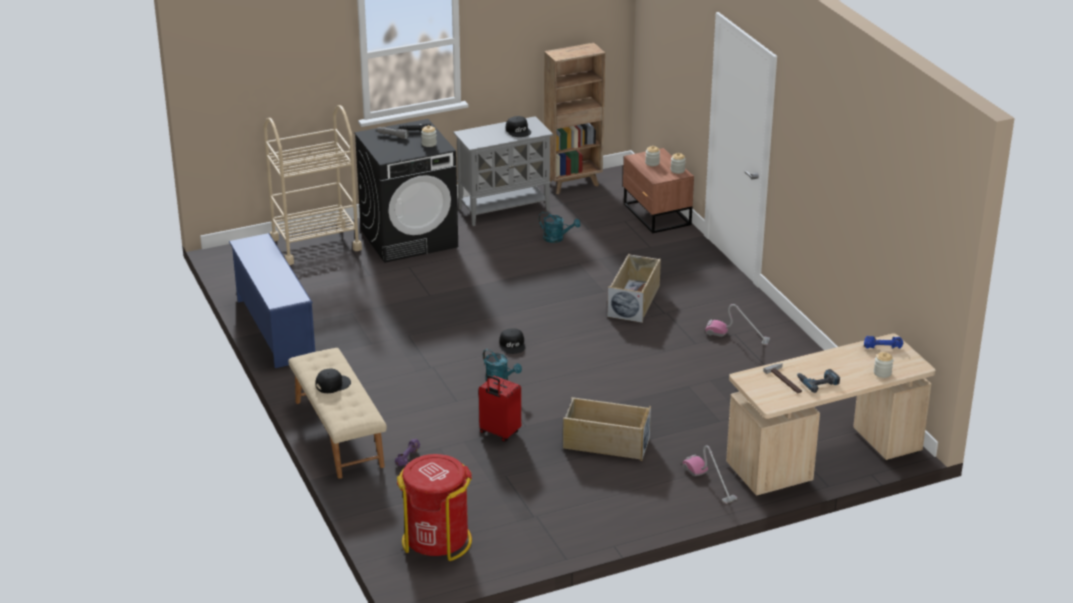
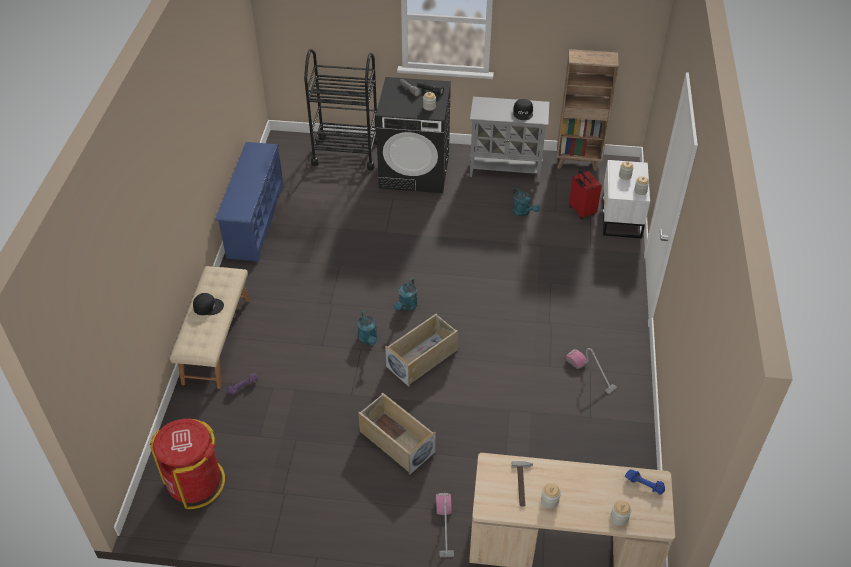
camera: 30 degrees right, 15 degrees up
beige cart [263,105,362,265] -> black cart [304,49,377,170]
red suitcase [479,375,521,442] -> red suitcase moved to [569,171,602,219]
black cap [499,328,525,354] -> turquoise watering can [394,279,417,311]
beige storage box [607,254,661,323] -> beige storage box moved to [385,313,458,387]
brown nightstand [623,148,694,233] -> white nightstand [603,160,650,238]
power drill [797,369,840,393] -> jar [541,483,561,509]

